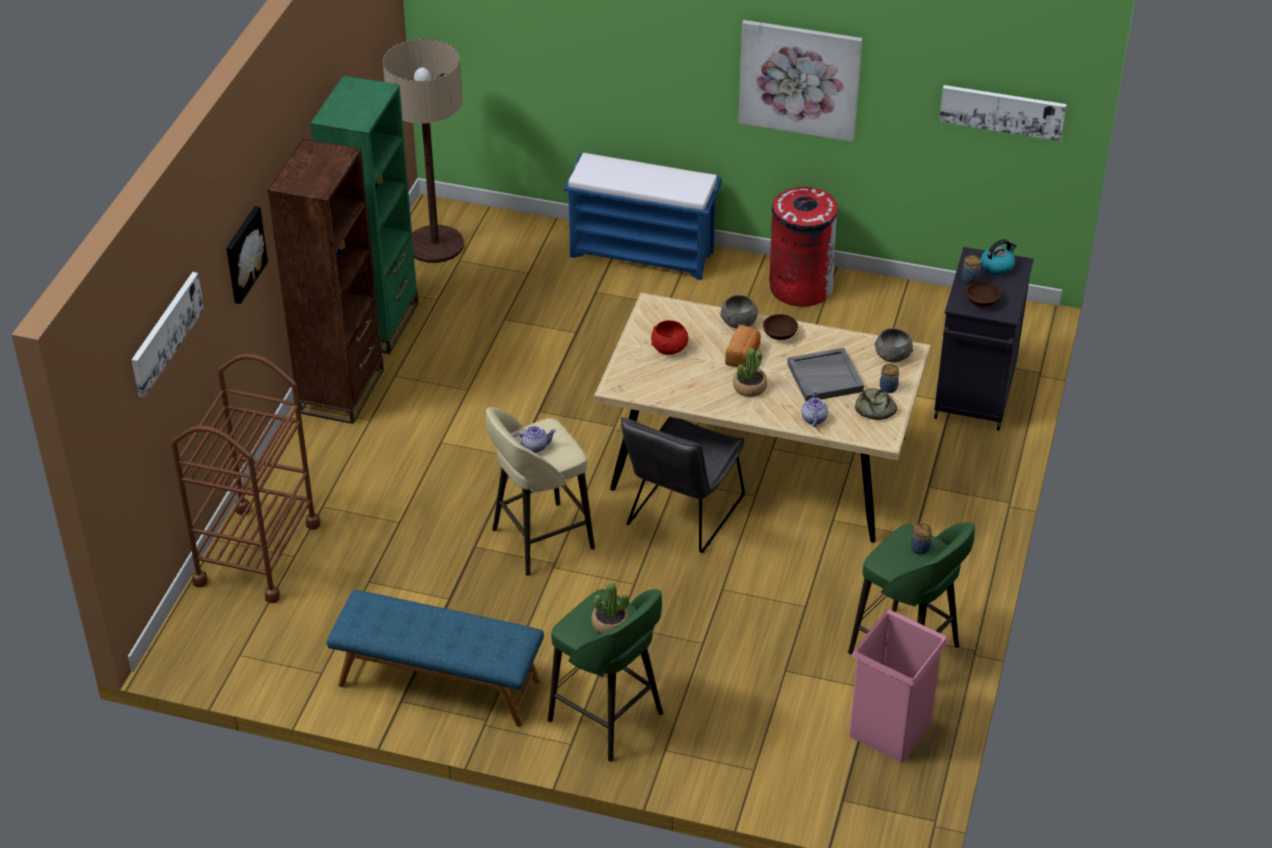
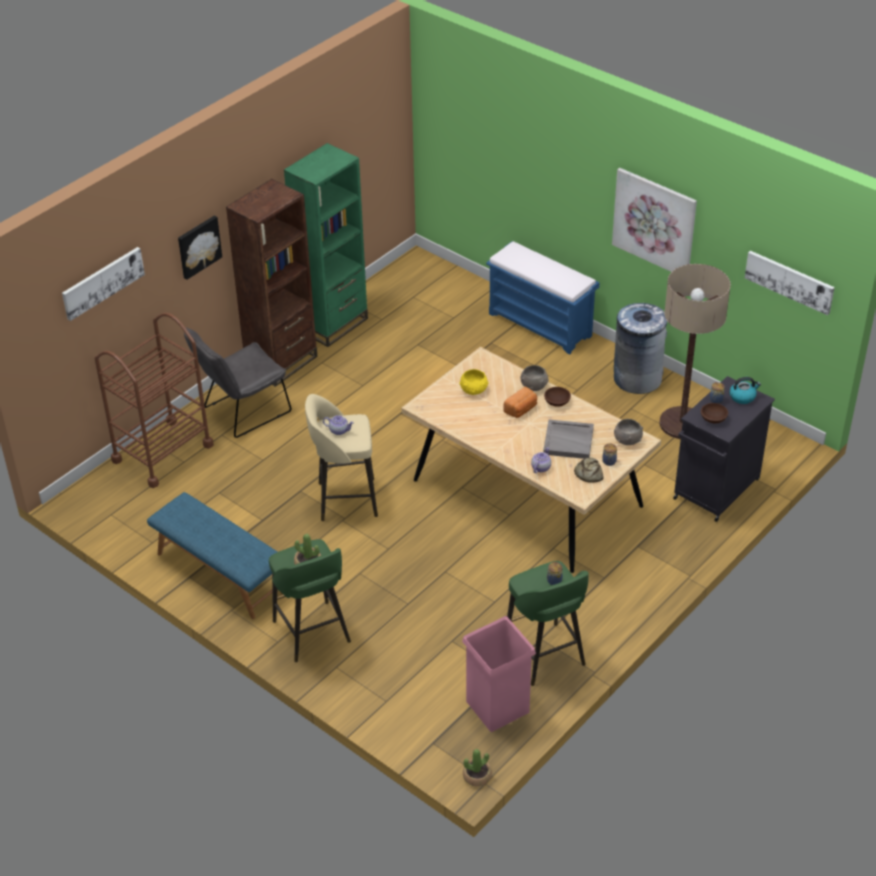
camera: 25 degrees right, 0 degrees up
floor lamp [383,39,464,263] -> floor lamp moved to [659,264,731,439]
grey chair [621,417,745,553] -> grey chair moved to [184,328,292,438]
red bowl [651,320,688,355] -> yellow bowl [460,369,489,395]
potted plant [733,348,767,397] -> potted plant moved to [463,749,492,787]
red trash can [769,187,838,306] -> grey trash can [614,303,667,394]

